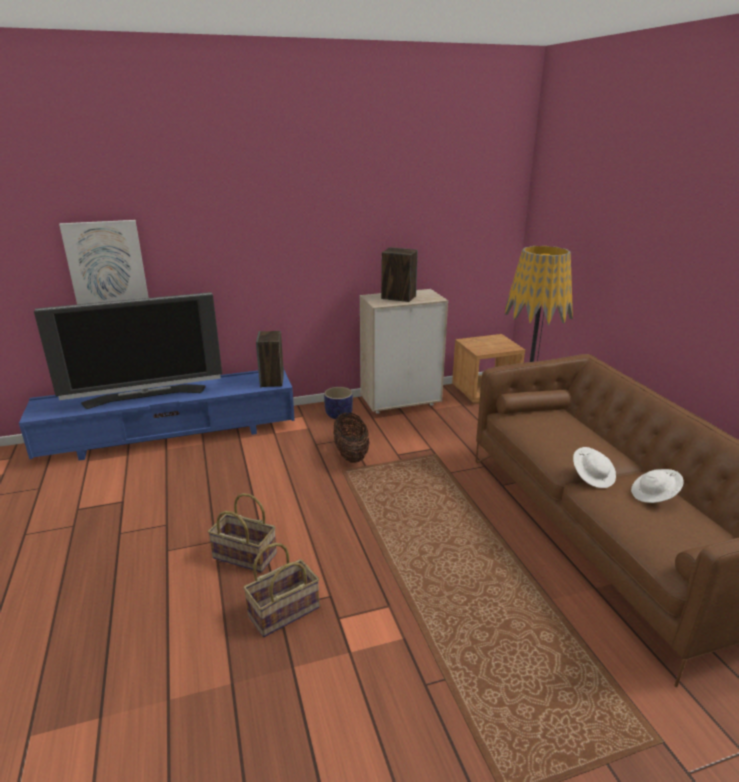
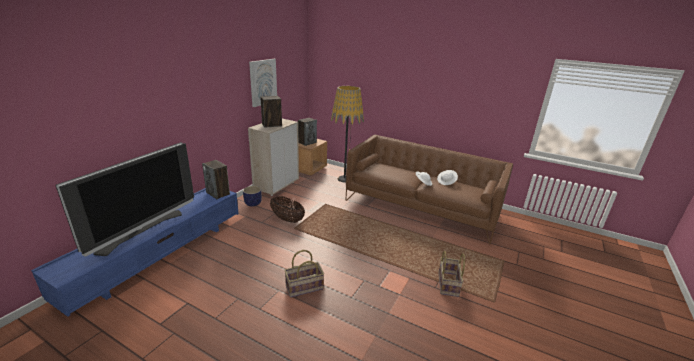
camera: 45 degrees left, 0 degrees up
picture [59,220,149,304] -> picture moved to [249,59,277,107]
basket [243,543,320,637] -> basket moved to [438,251,465,297]
none -> speaker [298,118,317,146]

